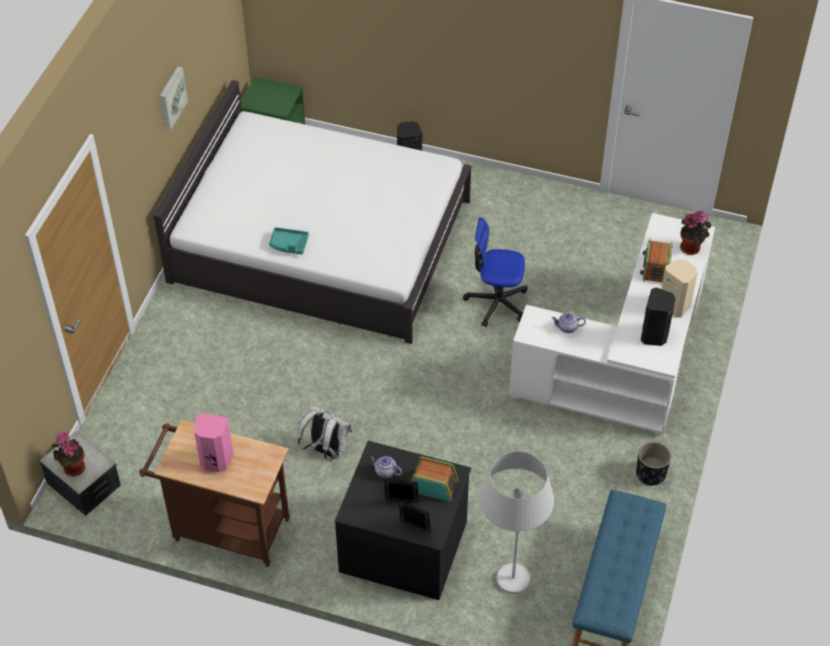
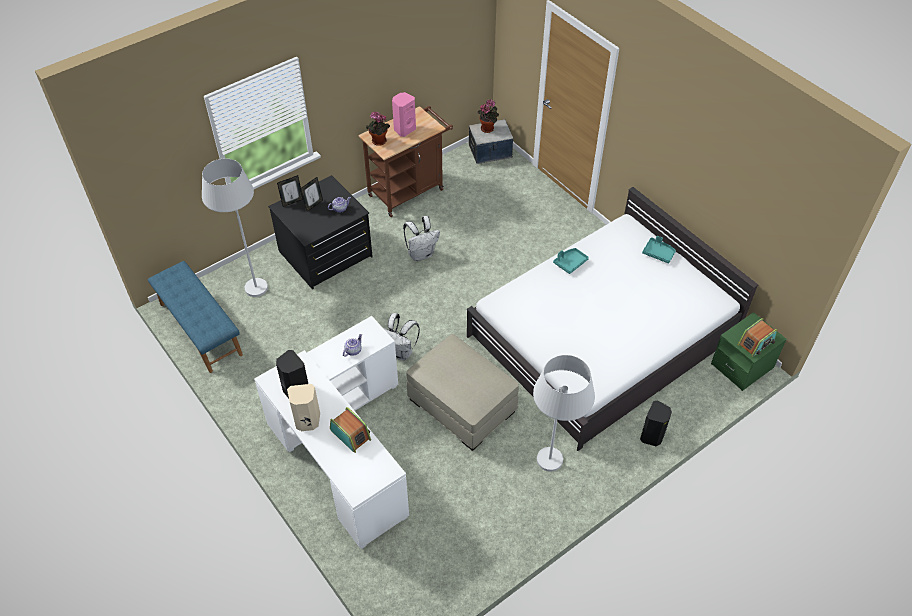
camera: 125 degrees right, 0 degrees up
picture [160,66,188,131] -> none
radio [410,456,459,502] -> radio moved to [738,318,777,357]
office chair [463,217,528,327] -> beige ottoman [406,334,519,451]
black planter [636,441,671,486] -> none
potted plant [680,210,711,255] -> potted plant moved to [366,111,390,146]
none -> white backpack [384,313,420,361]
none -> white floor lamp [533,355,595,472]
none -> turquoise tray [642,236,676,264]

